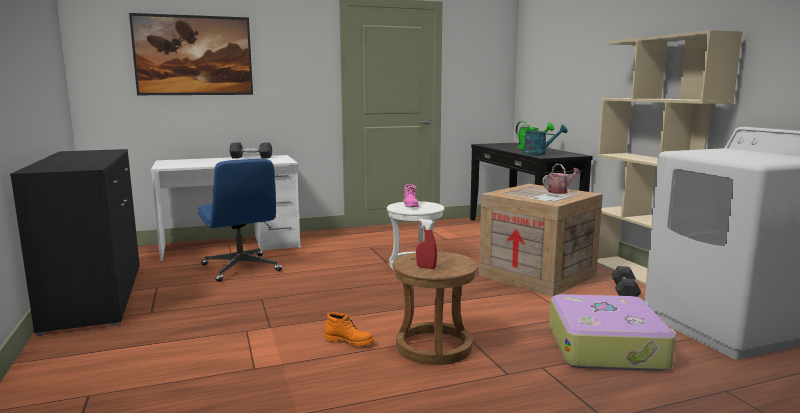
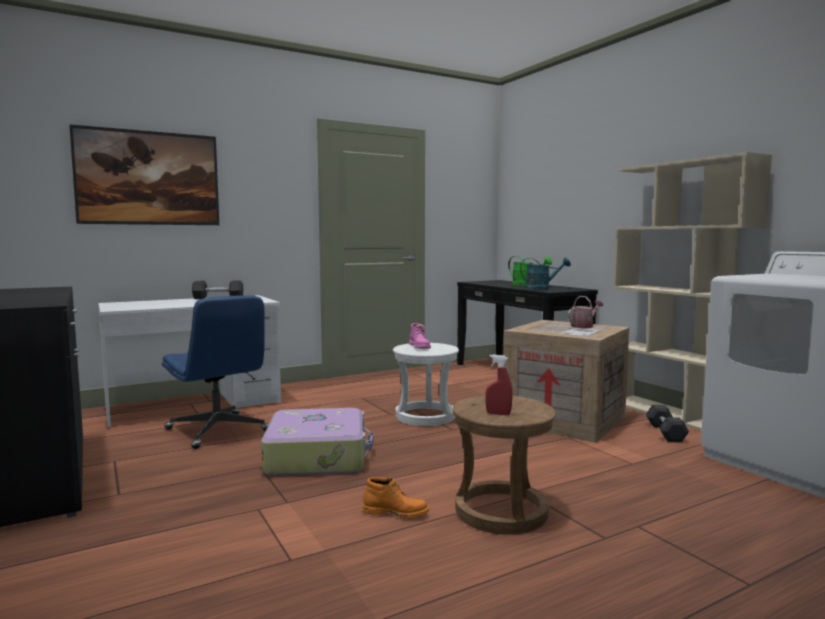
camera: 10 degrees left, 5 degrees down
suitcase [549,294,677,371] -> suitcase moved to [261,408,374,476]

